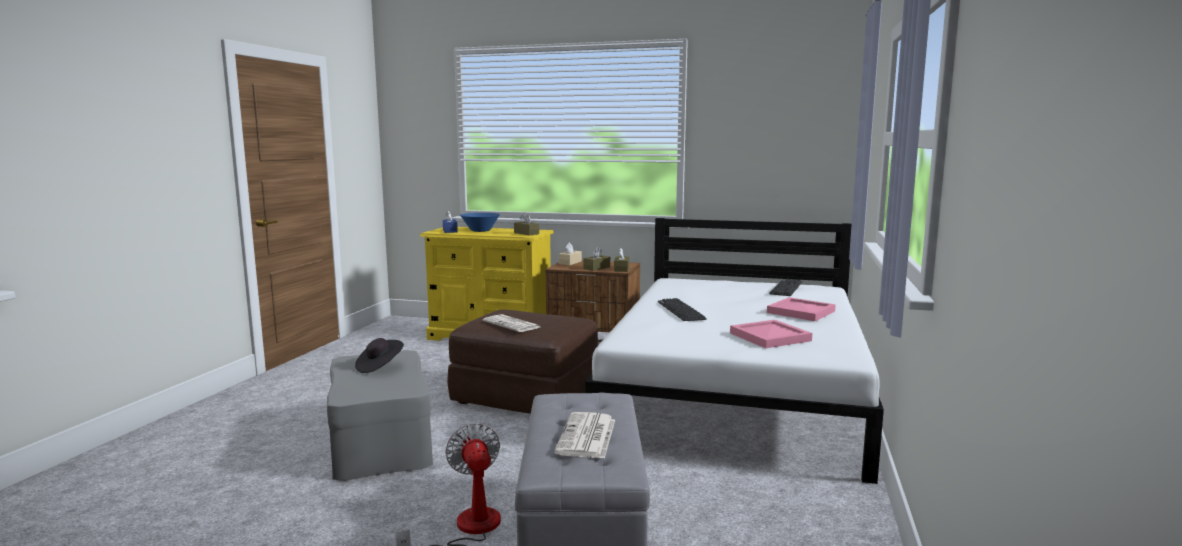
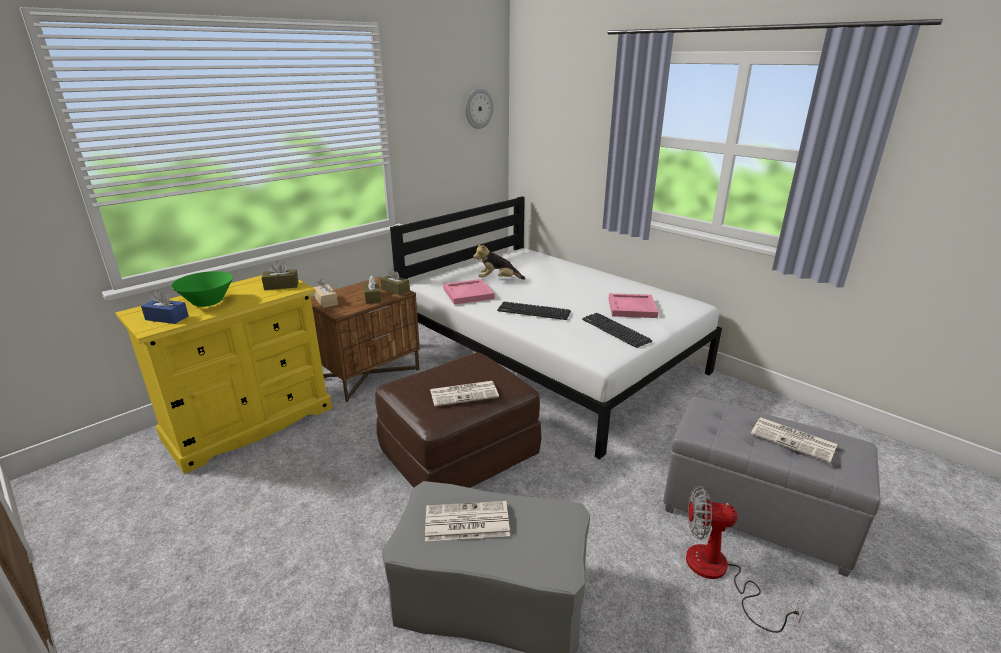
camera: 60 degrees left, 15 degrees up
black hat [355,338,404,373] -> newspaper [425,501,510,541]
blue bowl [460,213,500,232] -> green bowl [171,271,233,307]
pink tray [767,297,836,321] -> pink tray moved to [443,279,494,305]
keyboard [769,279,802,296] -> keyboard moved to [582,313,652,348]
none -> wall clock [465,88,493,129]
none -> plush toy [473,243,525,279]

